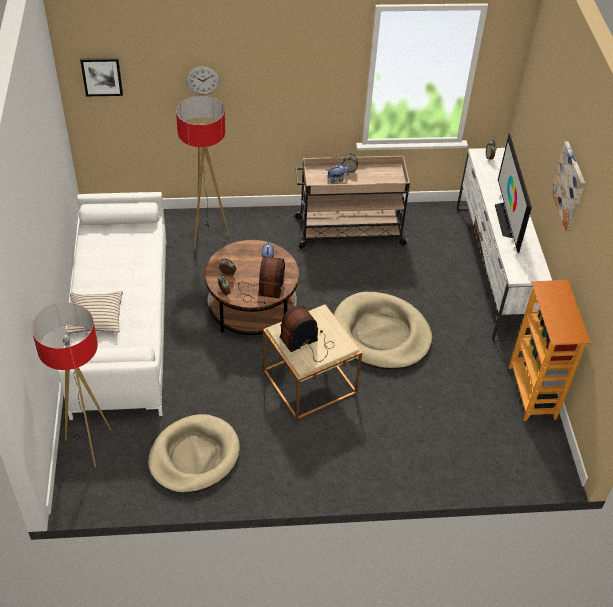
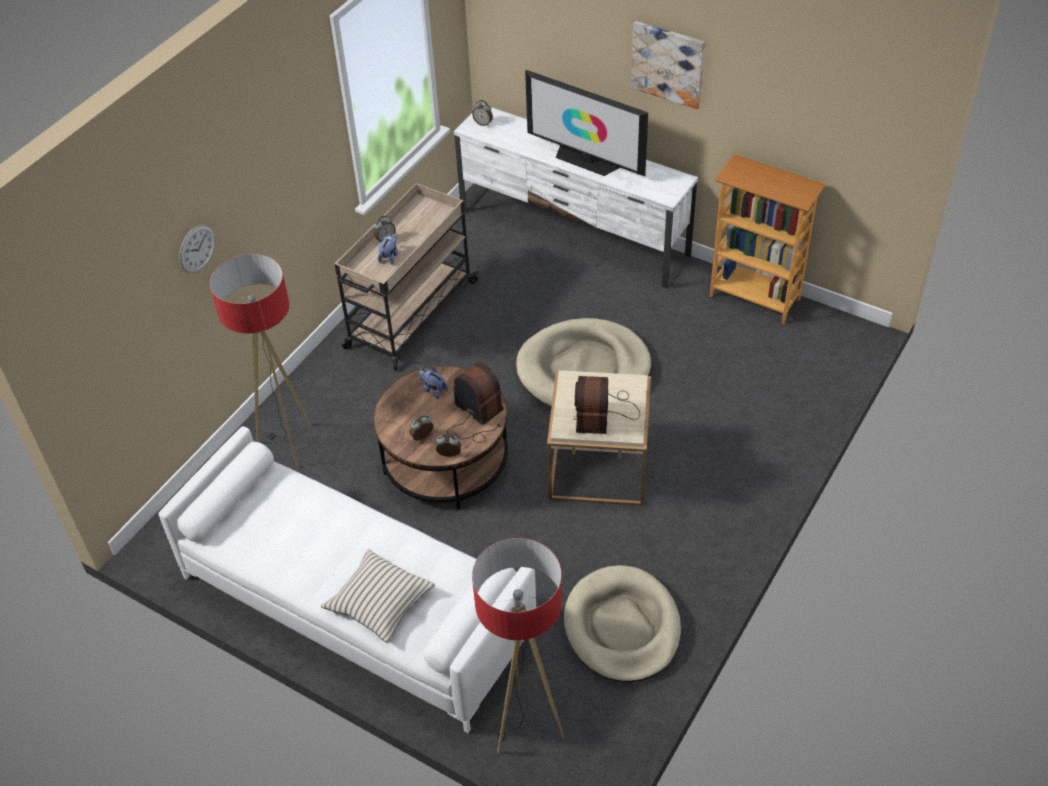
camera: 50 degrees left, 0 degrees up
picture [80,58,123,96] -> none

